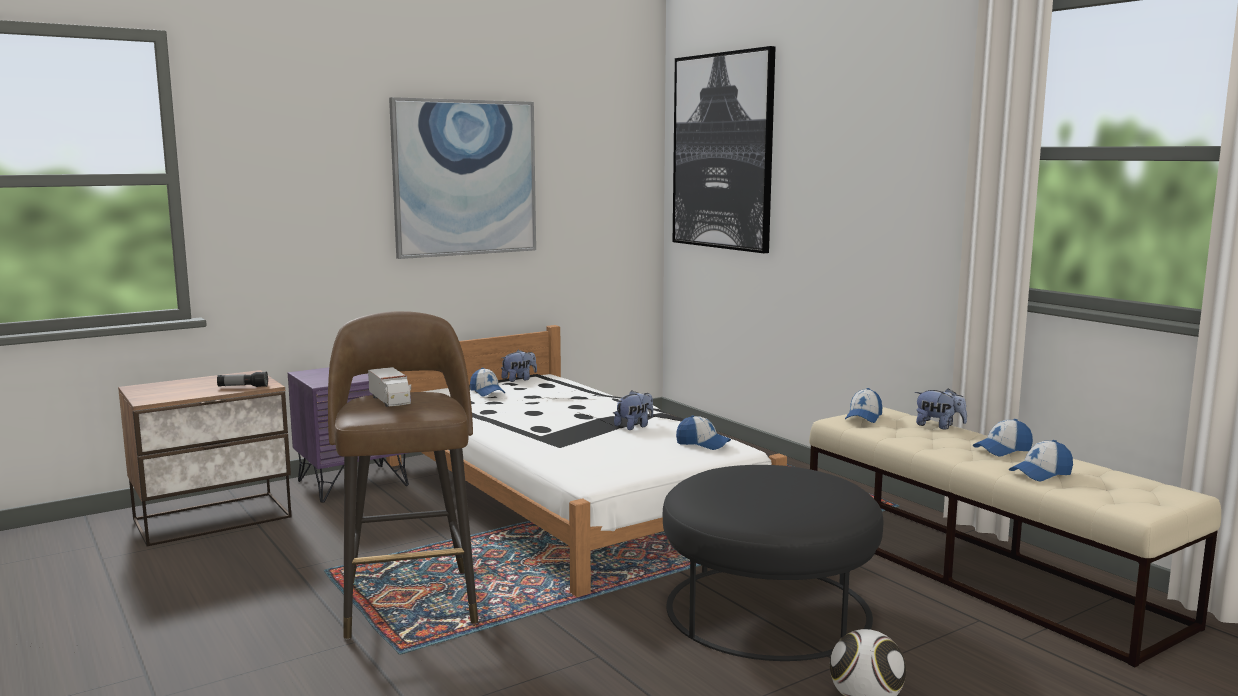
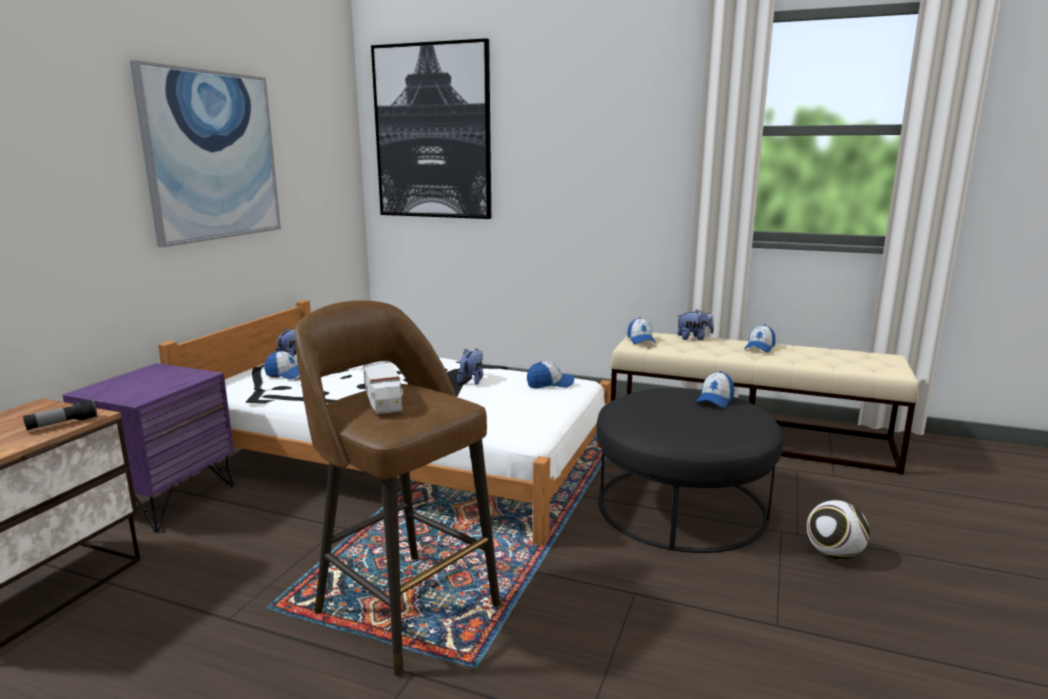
camera: 35 degrees left, 5 degrees up
toy truck [368,367,411,407] -> toy truck turned 45 degrees clockwise [363,362,403,414]
cap [1009,440,1073,481] -> cap moved to [696,371,734,408]

